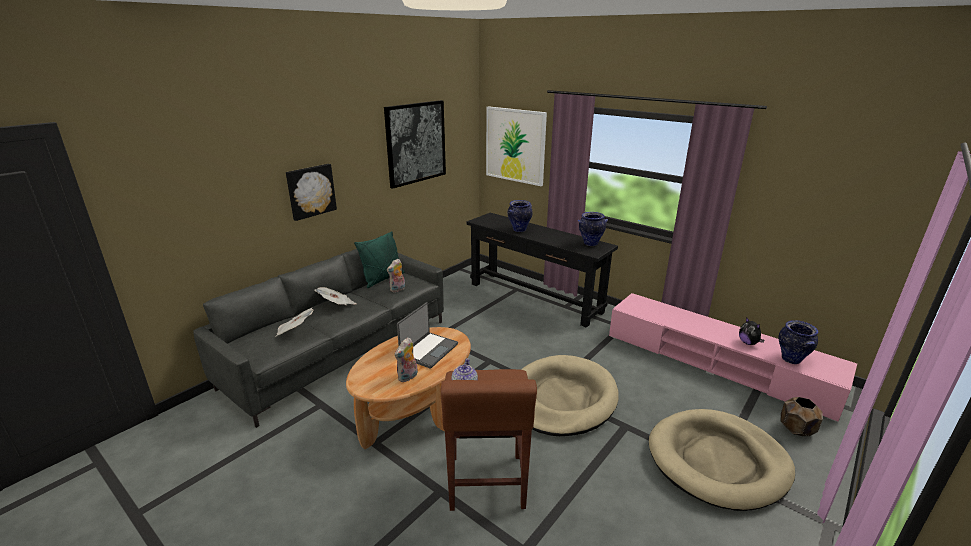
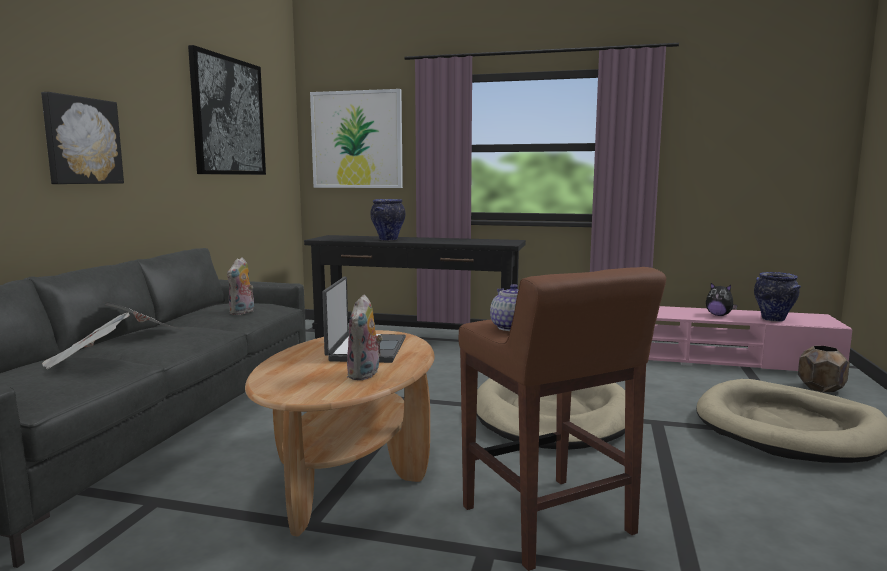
camera: 25 degrees left, 15 degrees down
green pillow [354,231,404,288] -> none
vase [578,212,608,246] -> none

